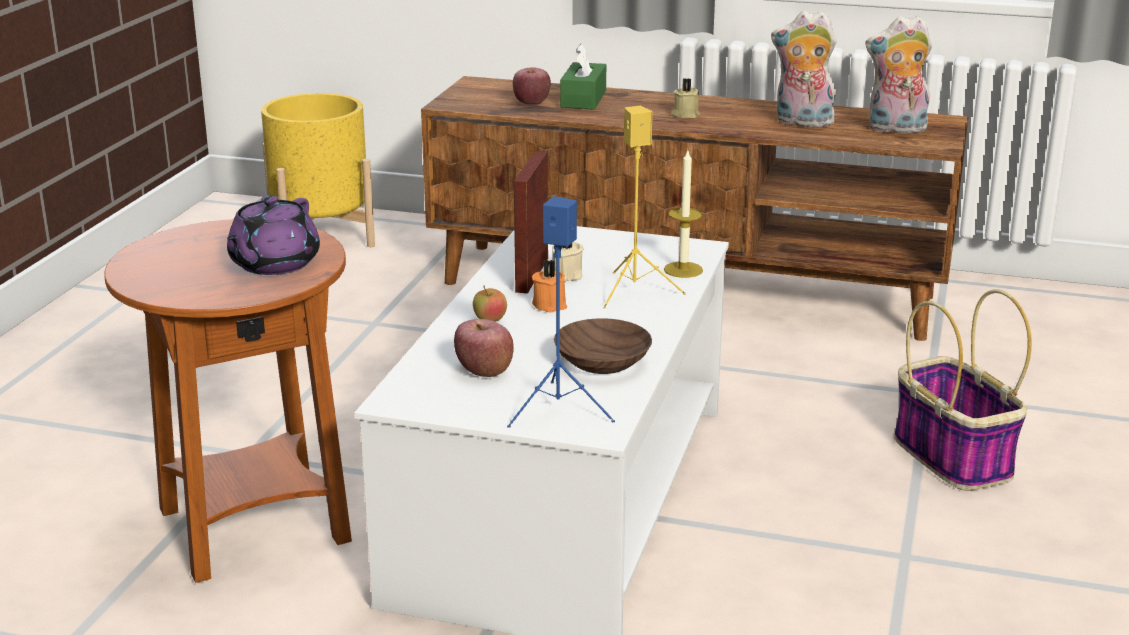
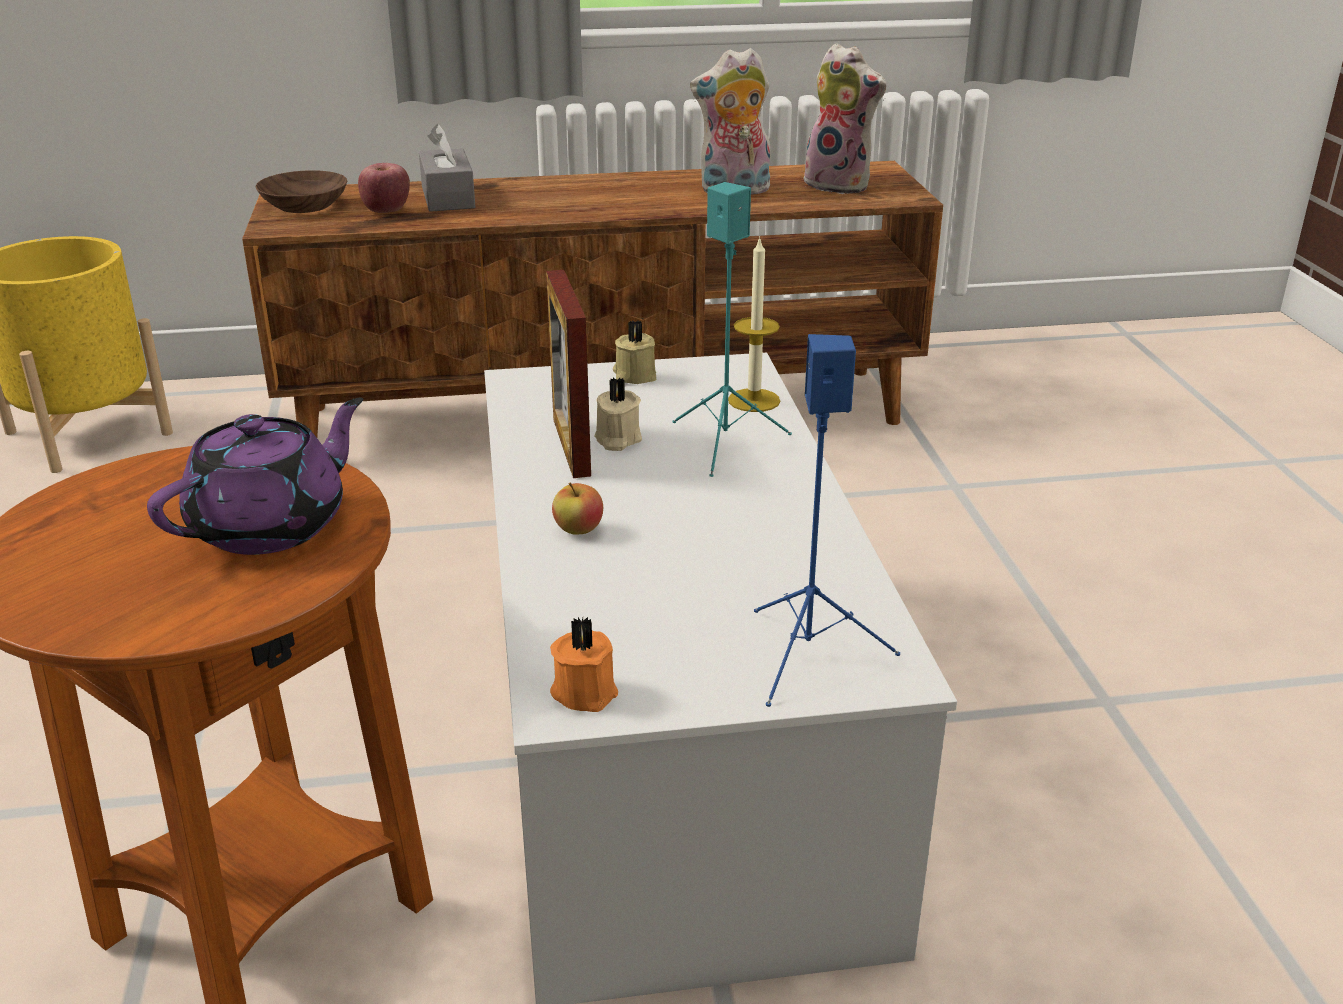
camera: 25 degrees left, 5 degrees up
purple teapot [227,195,320,275] -> purple teapot turned 135 degrees counterclockwise [147,398,363,555]
apple [454,319,514,377] -> none
orange candle [532,260,567,313] -> orange candle moved to [550,617,618,712]
brown bowl [554,318,652,374] -> brown bowl moved to [256,170,347,213]
green tissue box [560,44,606,109] -> grey tissue box [419,124,475,212]
yellow speaker [603,106,686,309] -> turquoise speaker [672,182,792,477]
beige candle [672,78,700,118] -> beige candle moved to [613,320,657,384]
plush toy [865,16,932,133] -> plush toy turned 120 degrees counterclockwise [804,43,886,194]
basket [894,289,1032,491] -> none

